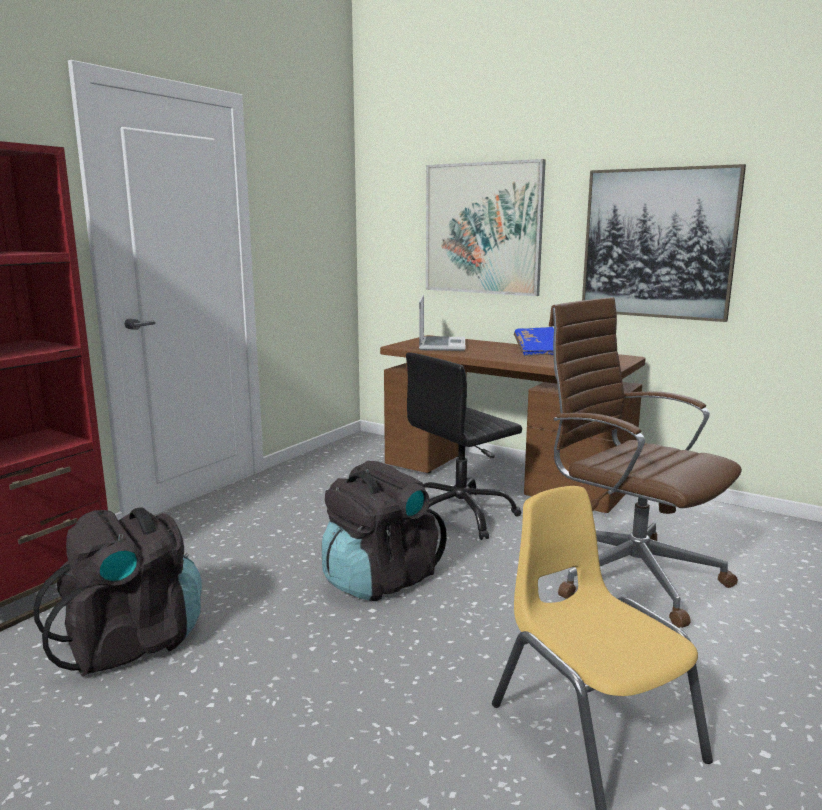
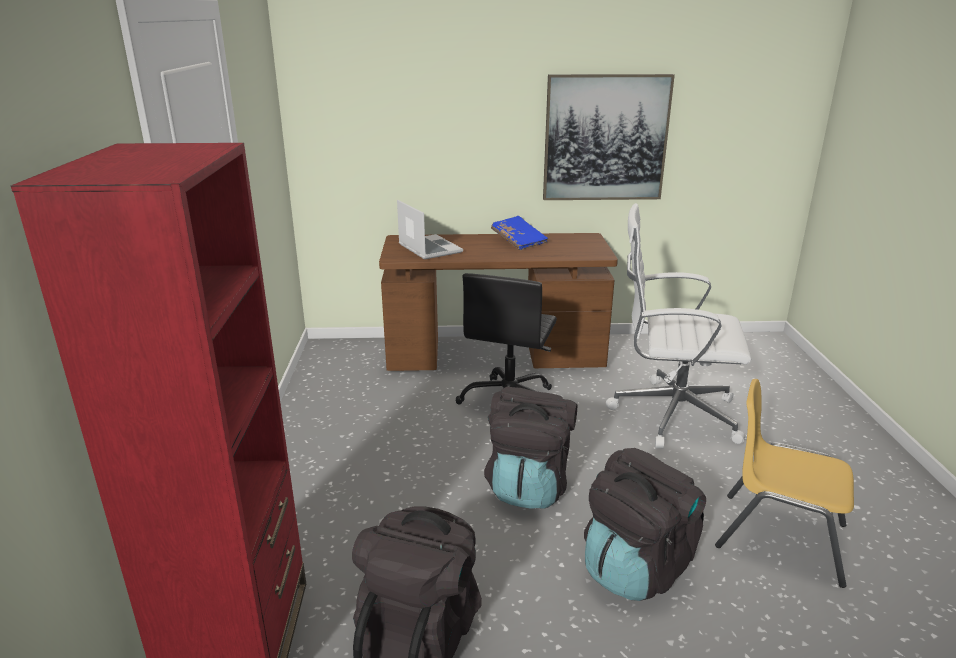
camera: 35 degrees left, 10 degrees up
picture [426,159,546,296] -> none
brown office chair [549,297,742,628] -> white office chair [606,203,751,449]
none -> black backpack [584,448,706,601]

